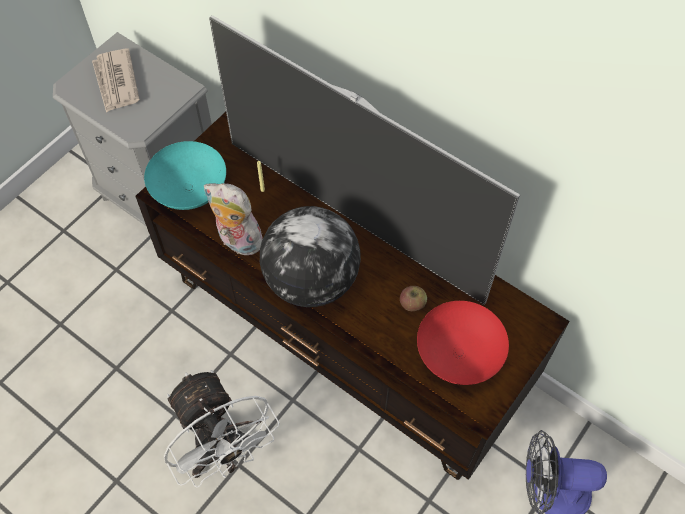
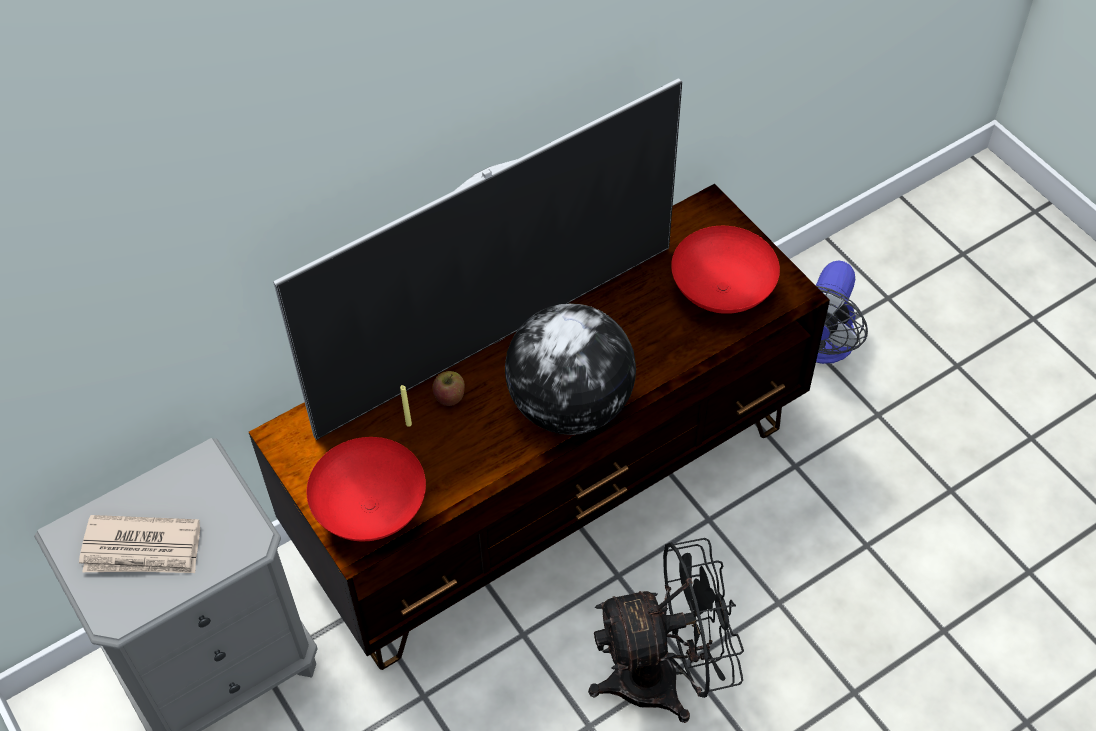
camera: 70 degrees left, 5 degrees down
turquoise bowl [144,141,226,210] -> red bowl [307,437,426,541]
white fan [164,370,279,488] -> black fan [588,538,744,723]
plush toy [204,183,263,257] -> none
apple [400,286,427,311] -> apple moved to [433,371,465,406]

